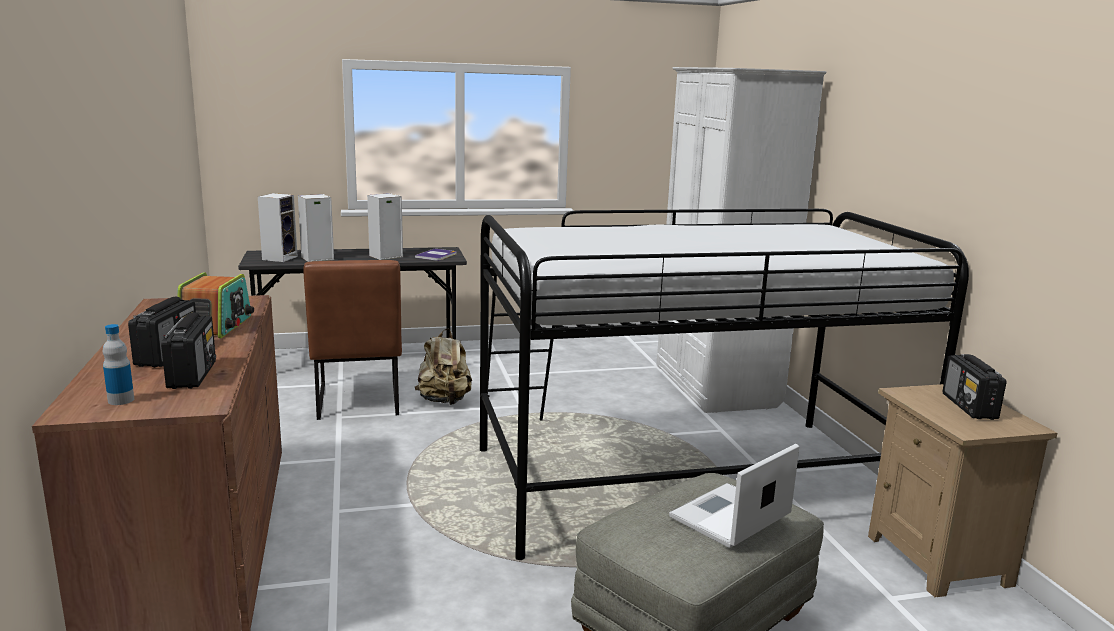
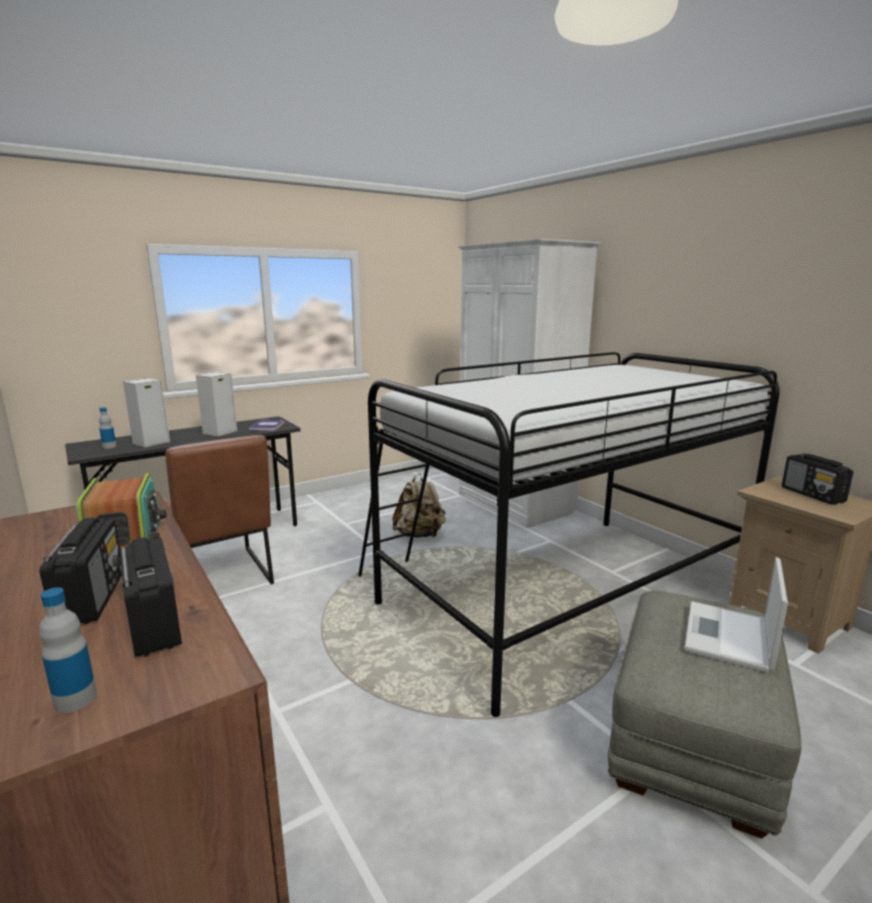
camera: 20 degrees left, 0 degrees up
speaker [258,193,298,262] -> bottle [99,407,116,449]
beige backpack [415,329,472,405] -> beige backpack moved to [392,474,446,538]

